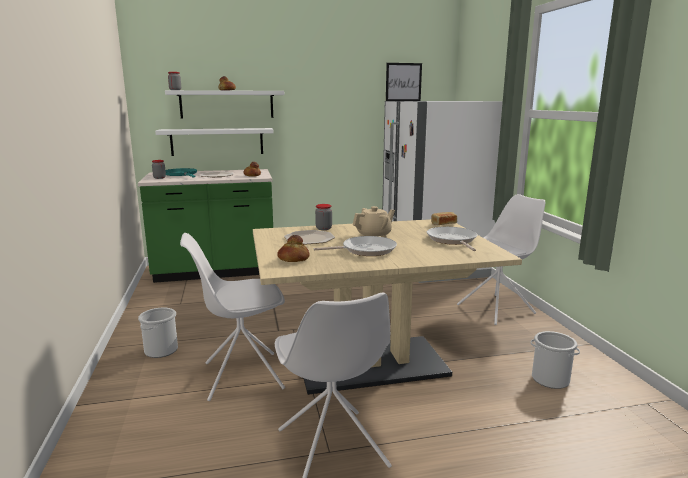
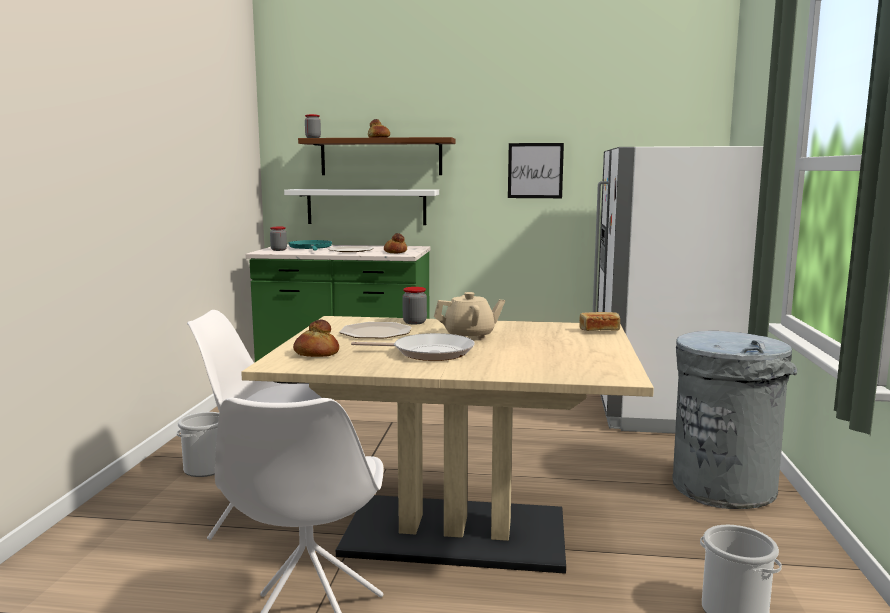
camera: 20 degrees right, 5 degrees down
white shelf [165,90,284,118] -> brown shelf [298,137,456,175]
picture [386,63,422,101] -> picture moved to [508,143,564,198]
frying pan [427,227,478,251] -> none
white chair [457,194,545,325] -> grey trash can [672,331,798,509]

